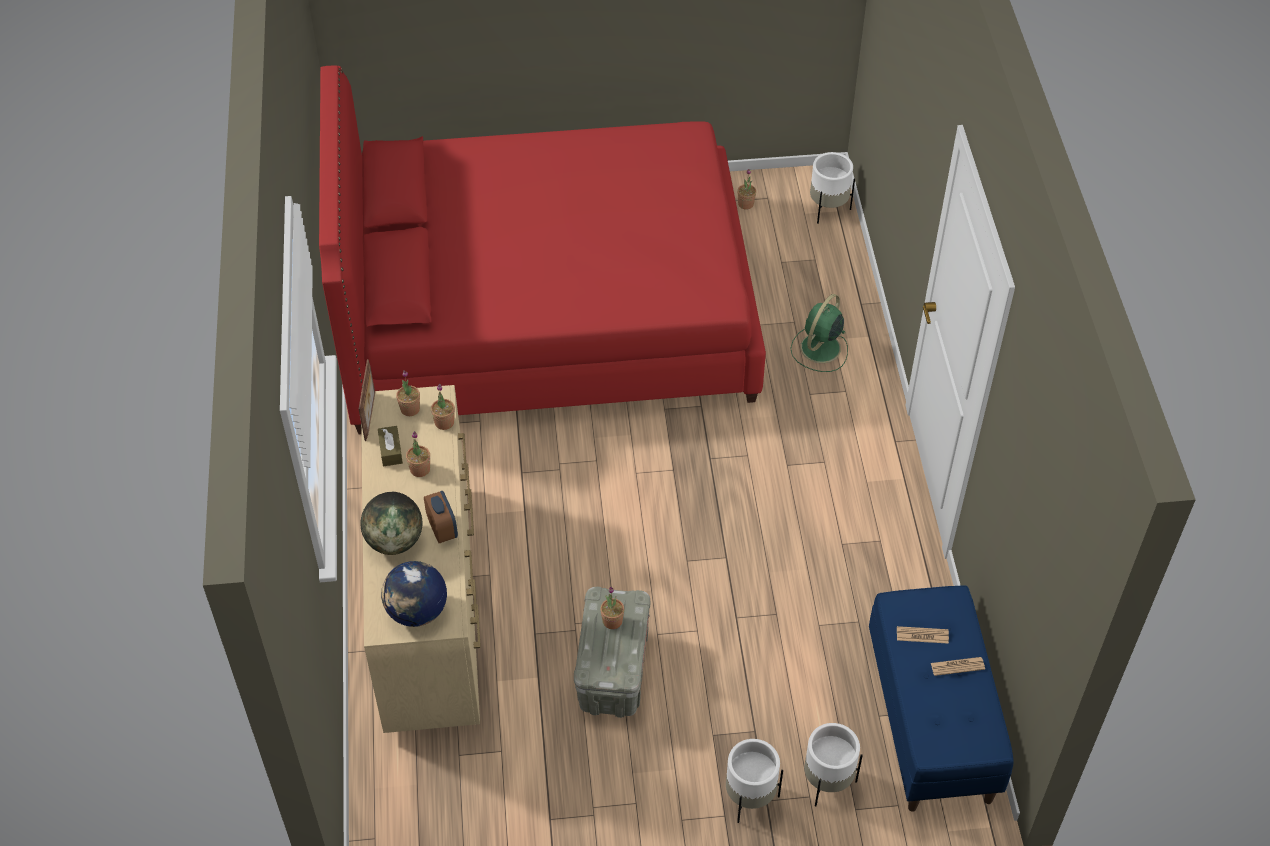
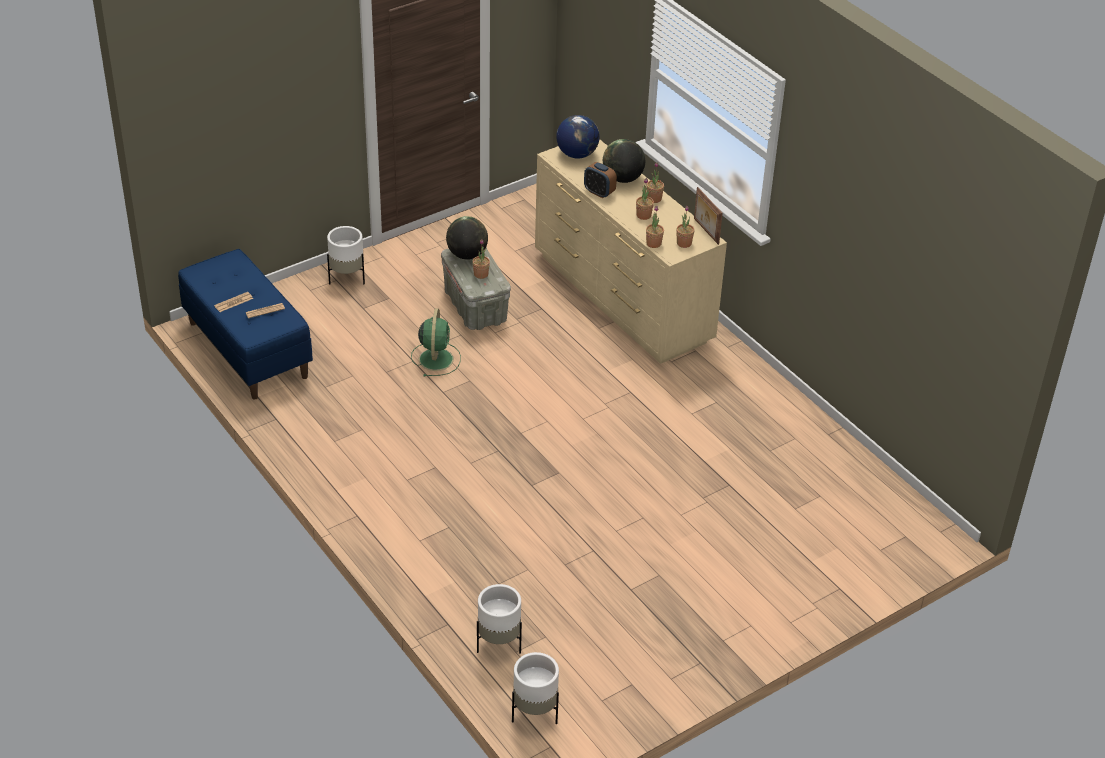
camera: 150 degrees right, 10 degrees down
red bed [319,65,766,434] -> none
brown tissue box [378,426,403,466] -> none
potted plant [737,169,756,210] -> potted plant moved to [647,162,664,203]
green fan [790,294,848,372] -> green fan moved to [411,308,461,377]
white planter [804,723,862,806] -> white planter moved to [477,584,522,654]
none -> globe [446,216,488,260]

